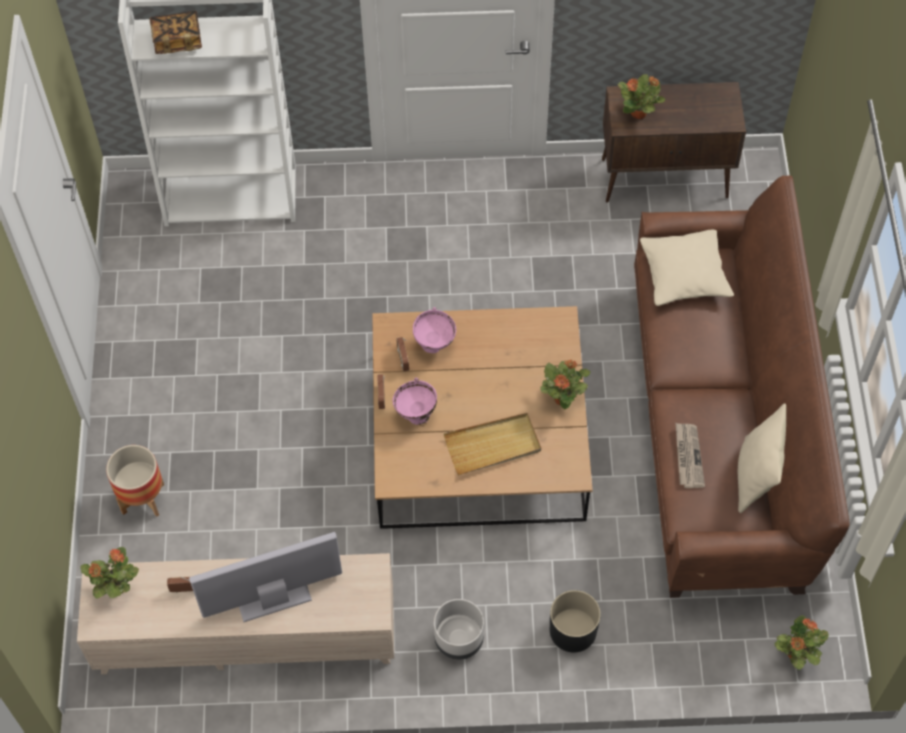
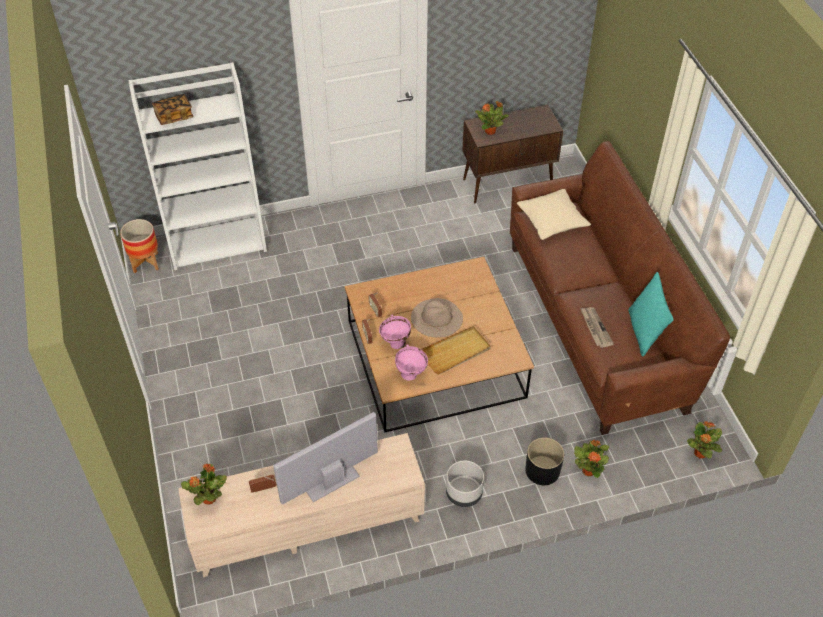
camera: 15 degrees left, 10 degrees down
planter [106,445,164,517] -> planter moved to [120,219,159,273]
pink bowl [413,307,456,353] -> pink bowl moved to [395,344,428,381]
potted plant [540,360,591,410] -> potted plant moved to [574,440,609,478]
beige pillow [738,403,786,513] -> turquoise pillow [628,272,674,356]
none -> beige hat [411,298,463,338]

